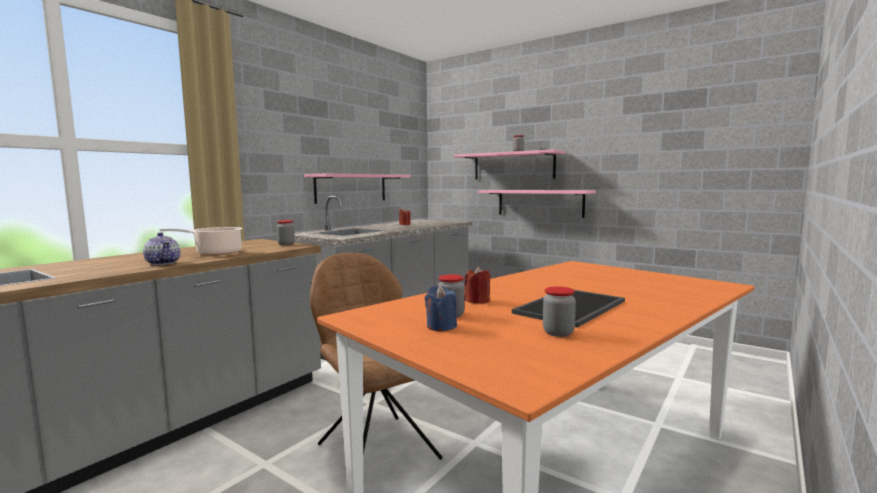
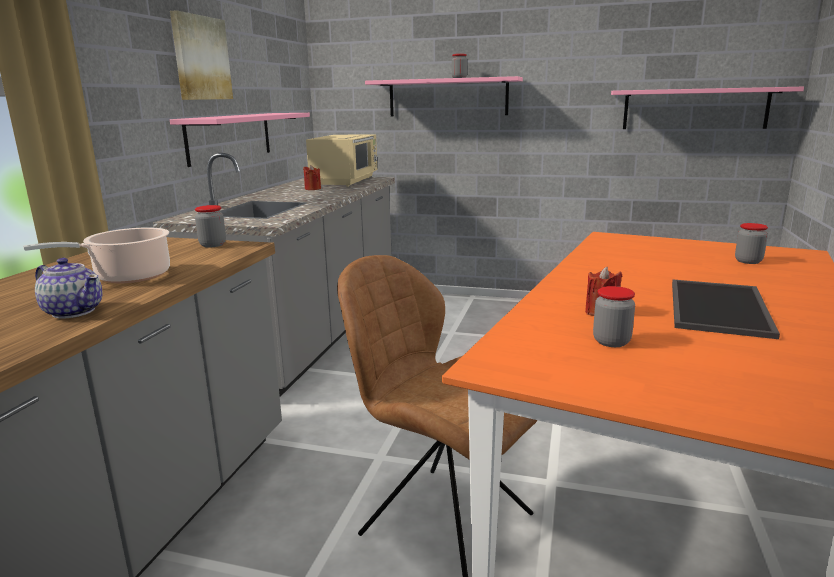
camera: 20 degrees left, 10 degrees up
blue candle [425,285,457,331] -> none
pink shelf [478,190,596,218] -> pink shelf moved to [611,87,804,129]
jar [543,286,576,337] -> jar moved to [735,223,768,264]
none -> picture [170,10,233,100]
none -> beige microwave [306,135,377,187]

